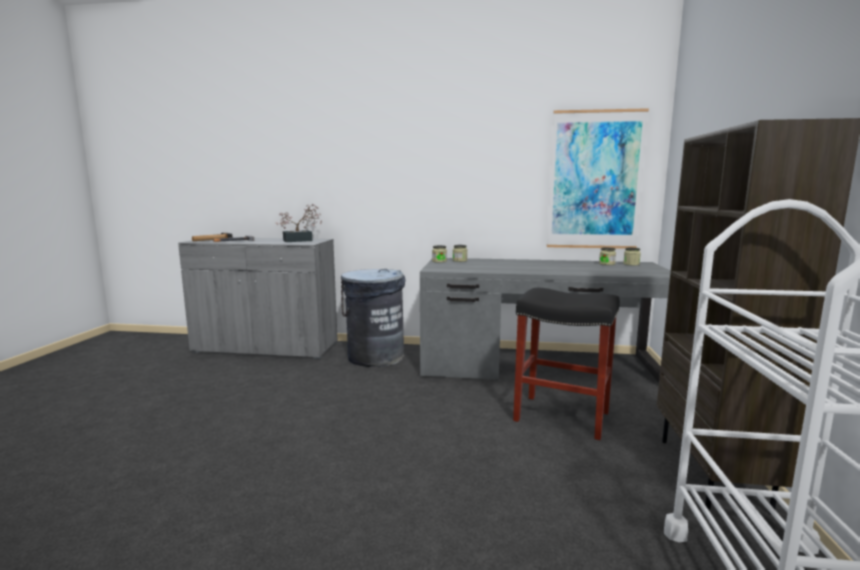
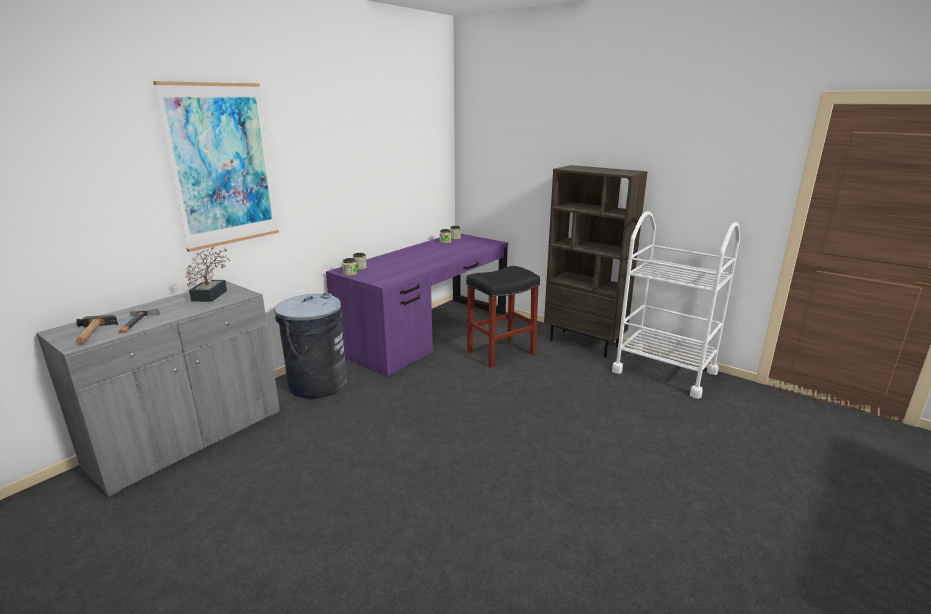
camera: 60 degrees left, 10 degrees up
grey desk [420,258,671,383] -> purple desk [326,234,508,376]
picture [547,108,649,249] -> picture moved to [153,81,279,252]

